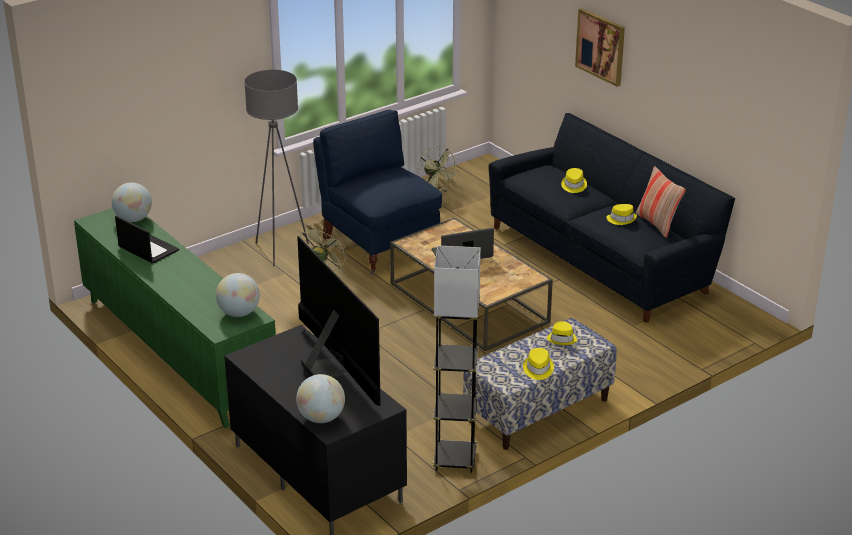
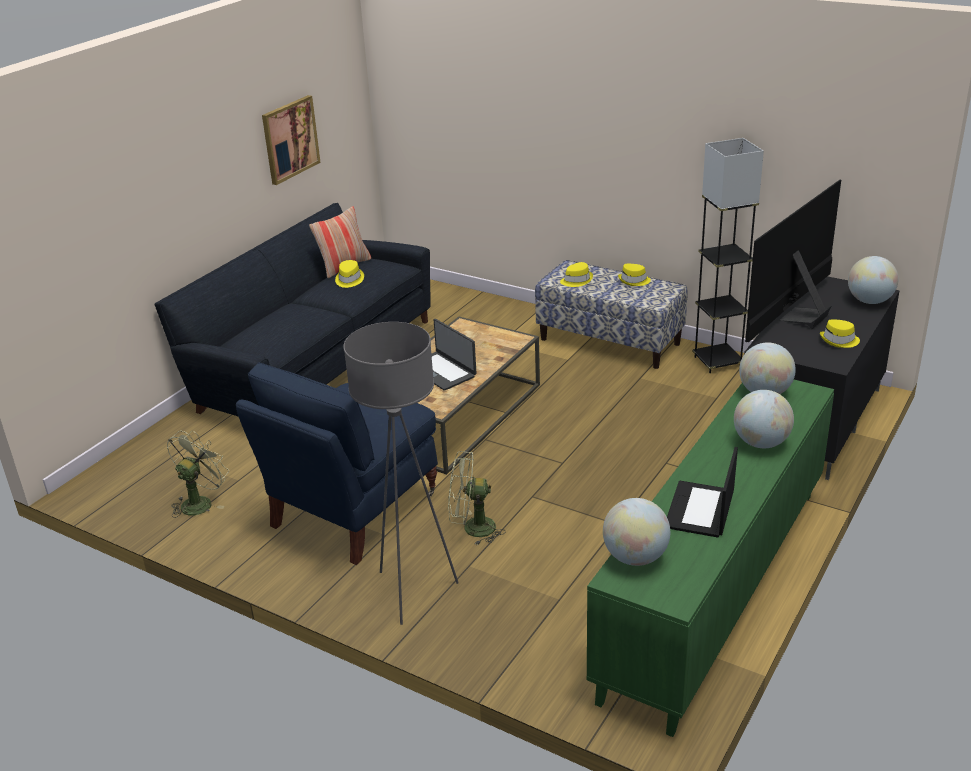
camera: 110 degrees left, 0 degrees up
yellow hat [561,168,587,193] -> yellow hat moved to [820,319,860,348]
picture [575,8,625,87] -> picture moved to [262,95,321,185]
none -> globe [734,390,794,448]

